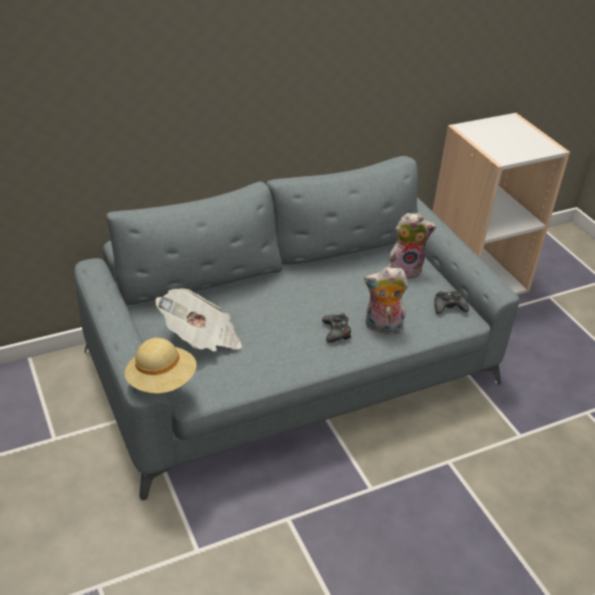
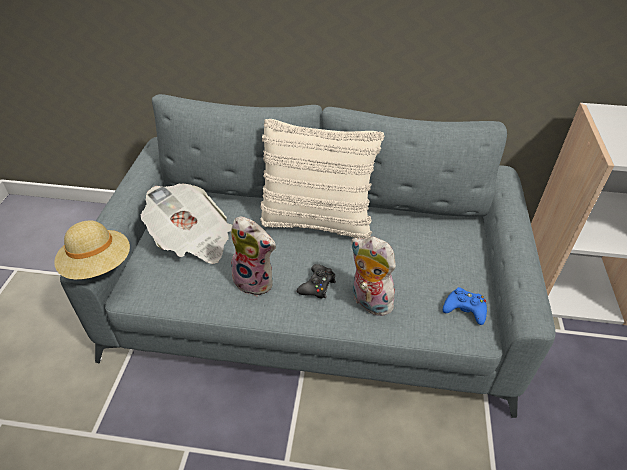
camera: 35 degrees right, 5 degrees up
plush toy [388,213,436,279] -> plush toy moved to [231,216,276,297]
black game controller [434,291,469,314] -> blue game controller [443,287,487,325]
none -> beige pillow [260,119,385,239]

